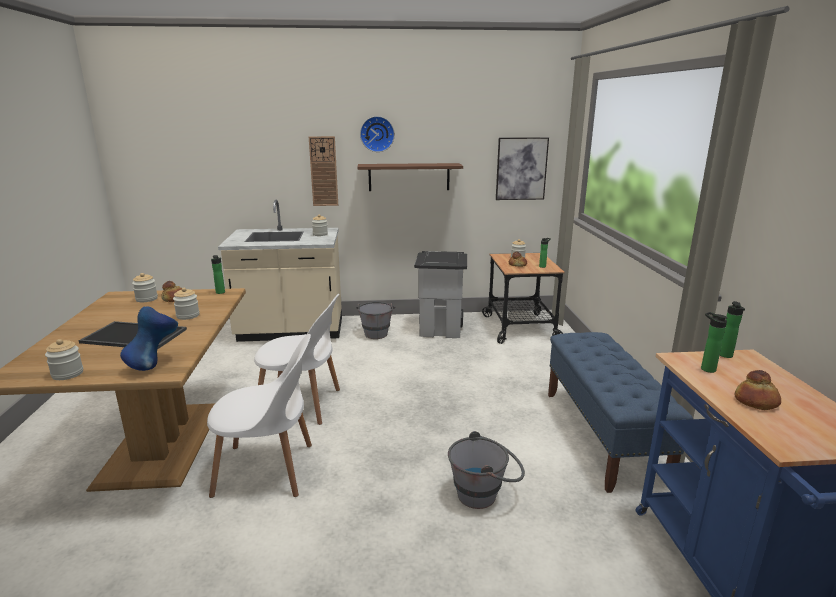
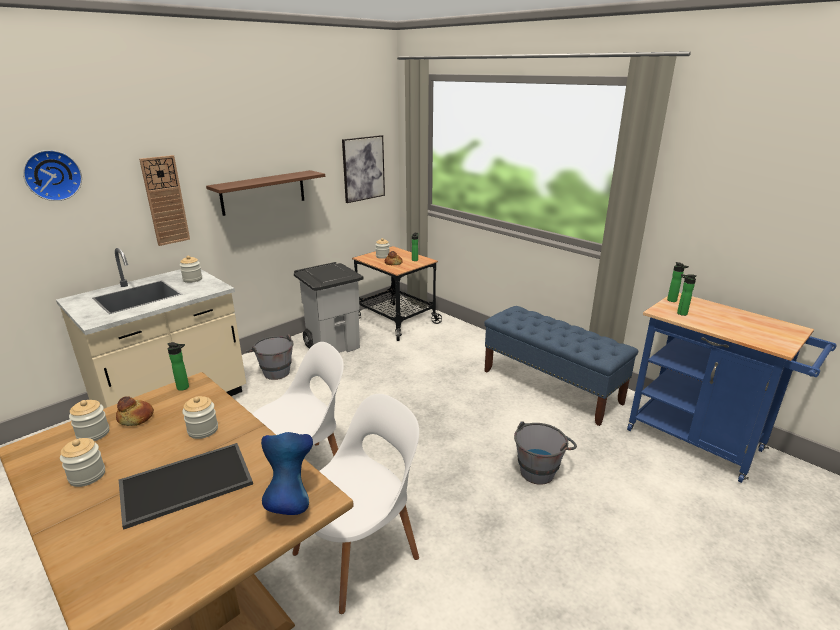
camera: 40 degrees left, 5 degrees up
jar [45,339,83,380] -> jar moved to [60,438,105,487]
wall clock [360,116,395,152] -> wall clock moved to [23,150,82,201]
bread [735,370,781,410] -> none

